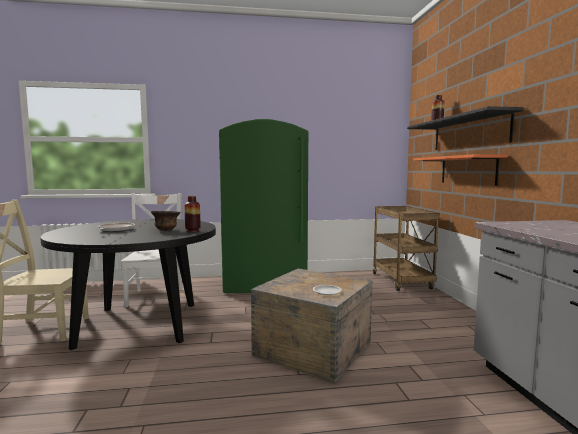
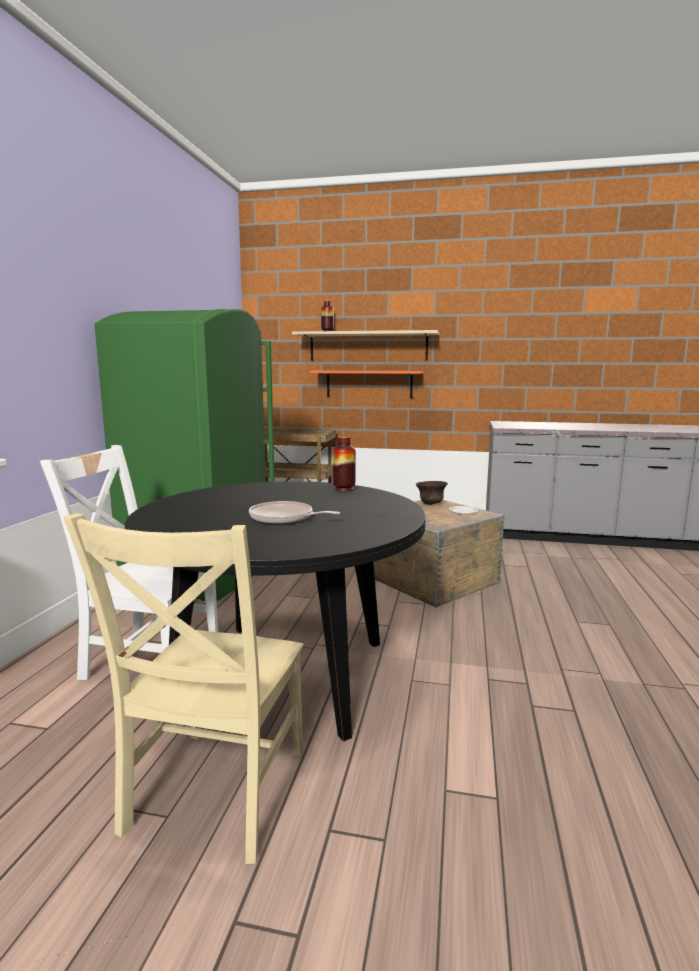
camera: 70 degrees left, 5 degrees up
brown bowl [151,211,181,231] -> brown bowl moved to [416,481,448,505]
black shelf [407,106,524,150] -> beige shelf [292,330,439,361]

